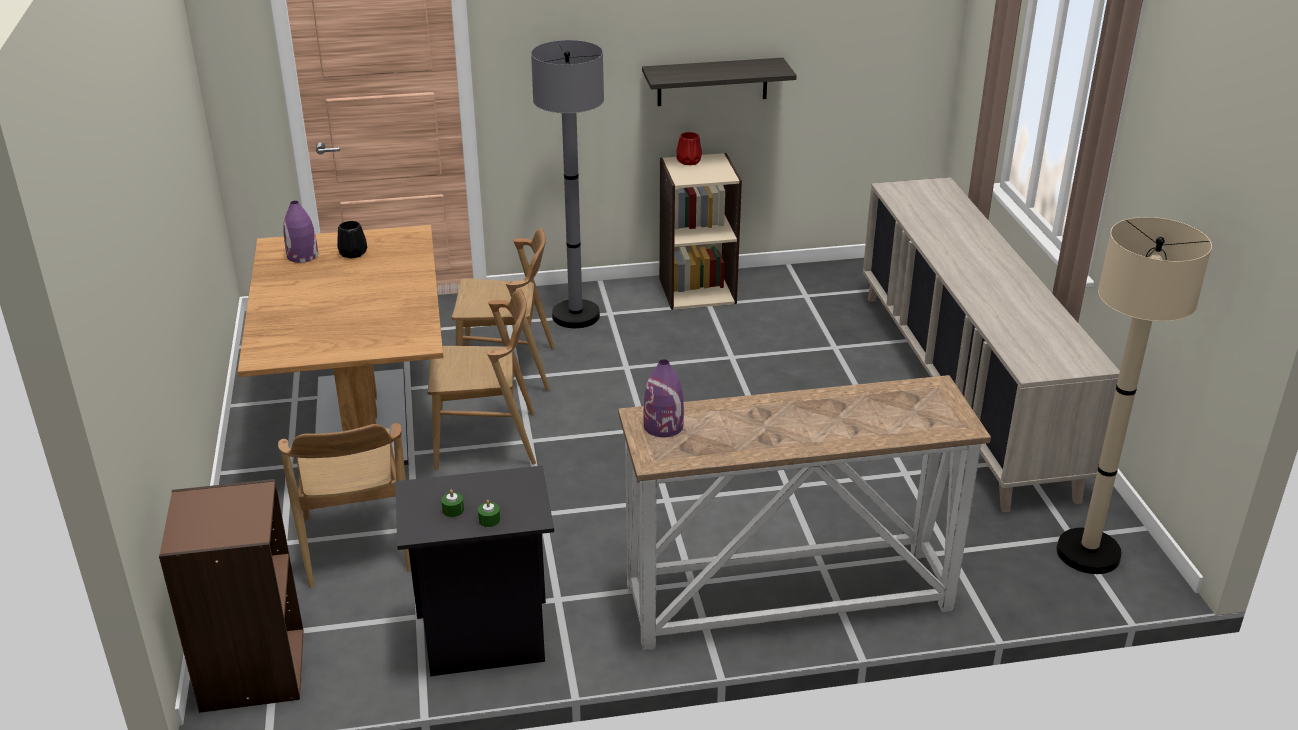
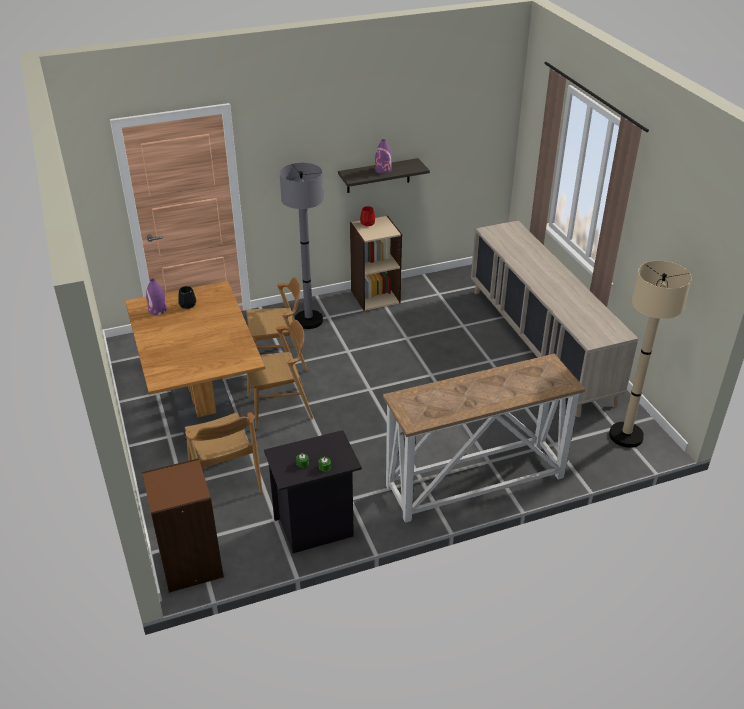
camera: 10 degrees left, 5 degrees up
purple vase [644,360,684,437] -> purple vase moved to [375,139,392,174]

